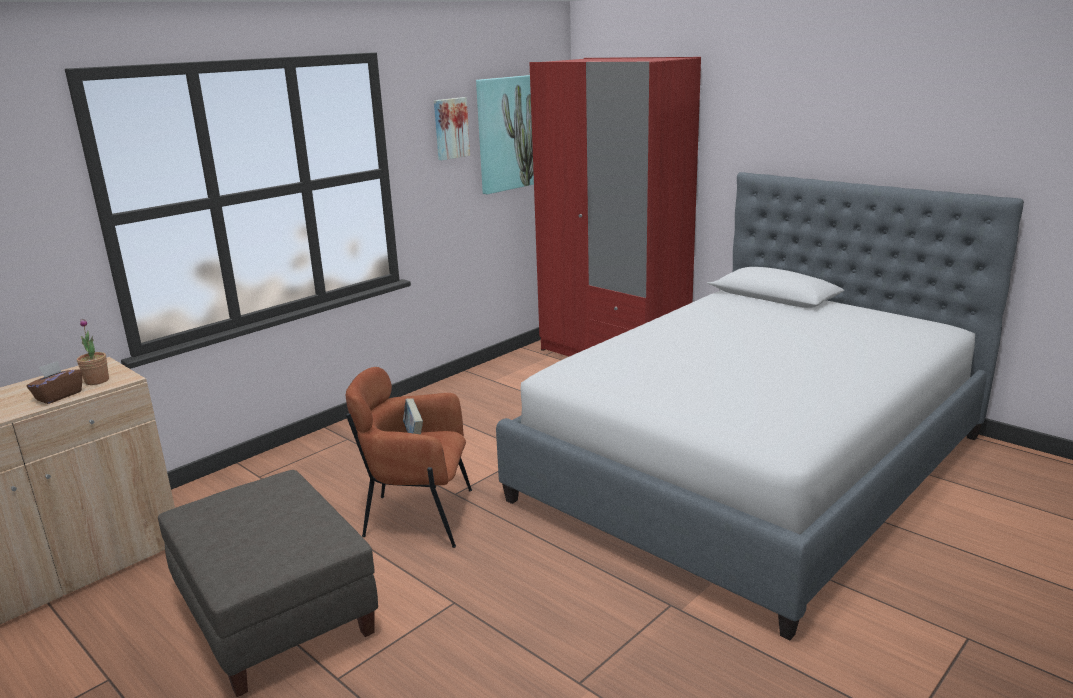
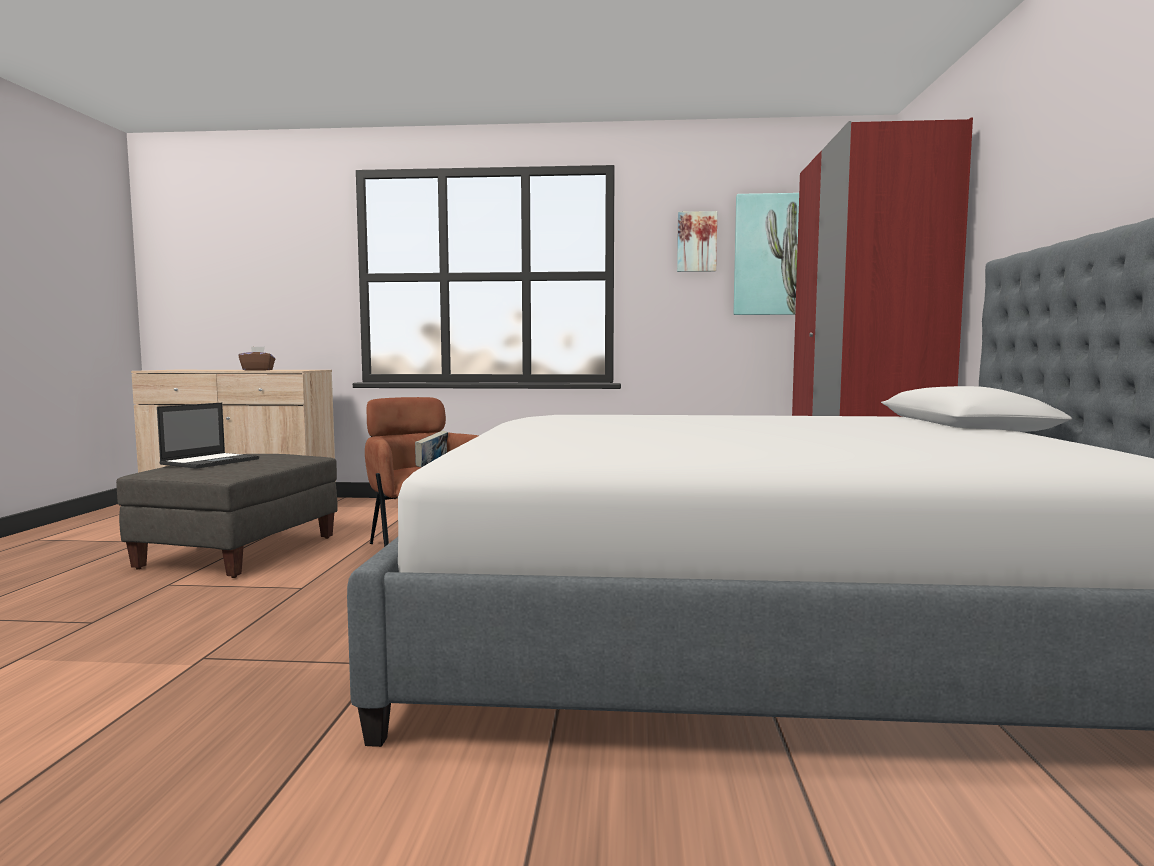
camera: 50 degrees right, 15 degrees down
potted plant [77,319,109,385] -> none
none -> laptop [157,403,259,469]

